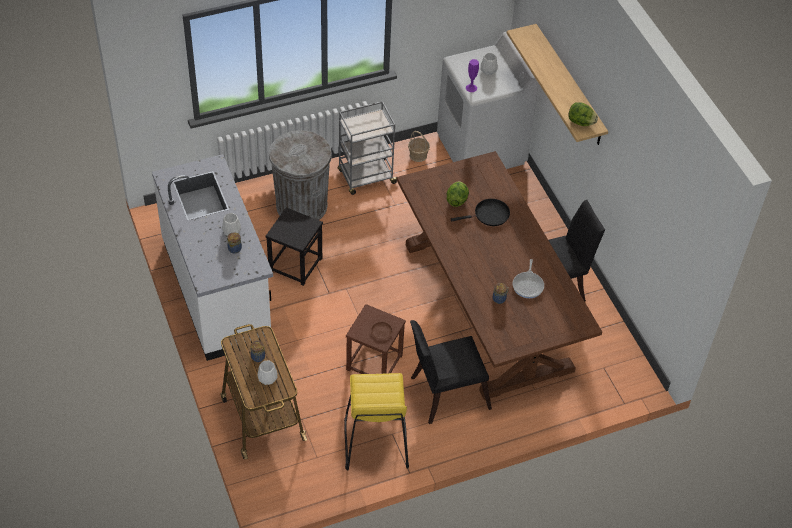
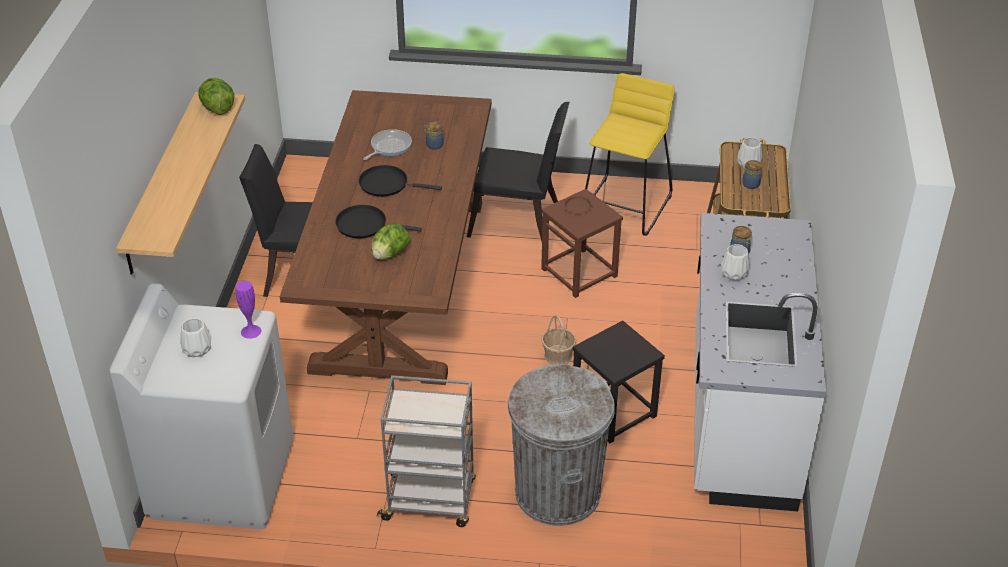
camera: 150 degrees left, 10 degrees down
basket [408,131,430,162] -> basket moved to [541,315,576,365]
none -> black frying pan [359,165,442,197]

